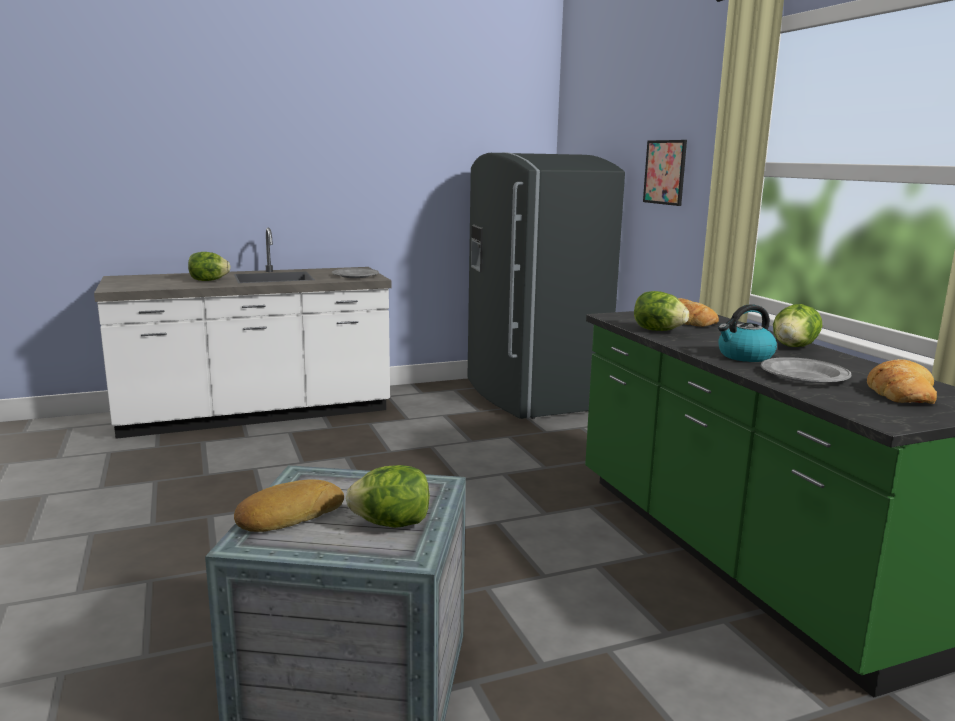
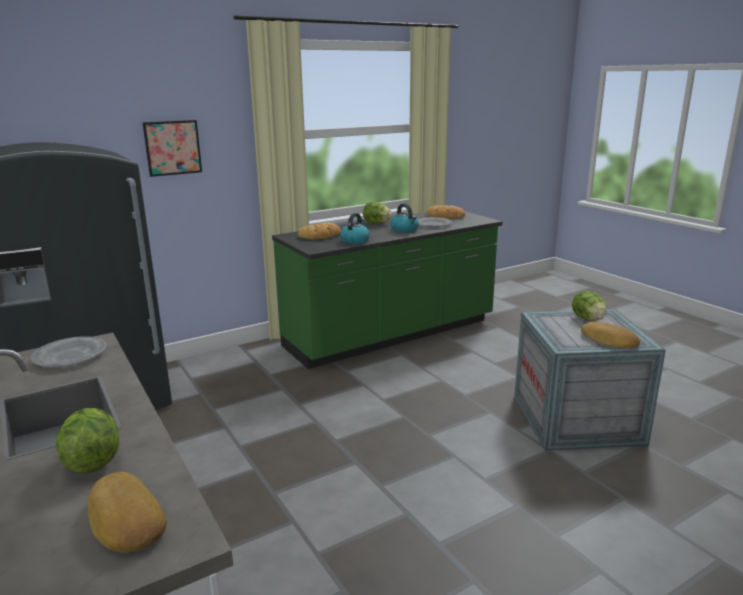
camera: 100 degrees left, 5 degrees up
lettuce [634,291,689,331] -> kettle [340,213,370,244]
none -> bread [88,472,167,553]

